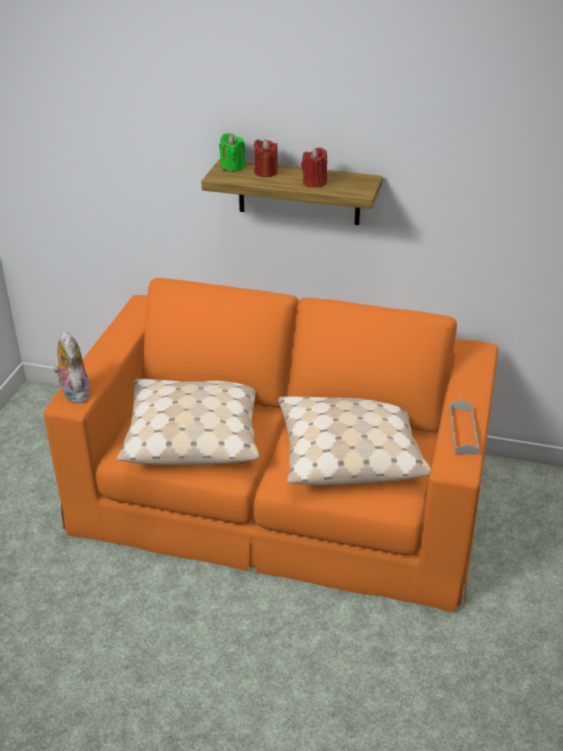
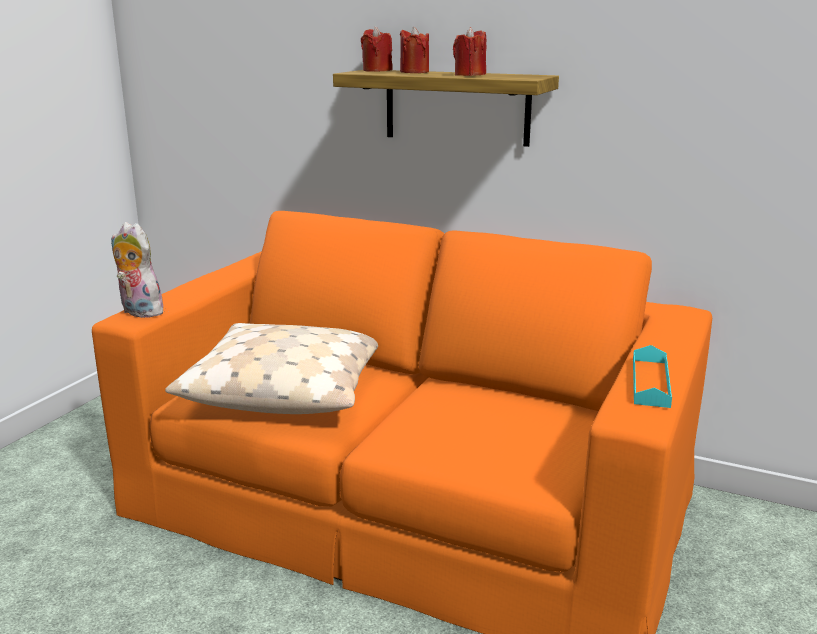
camera: 10 degrees right, 15 degrees down
plush toy [53,331,91,403] -> plush toy turned 45 degrees counterclockwise [111,222,163,318]
green candle [219,133,245,172] -> red candle [361,26,393,72]
beige pillow [278,396,431,485] -> none
grey tray [449,400,479,455] -> turquoise tray [633,345,672,408]

